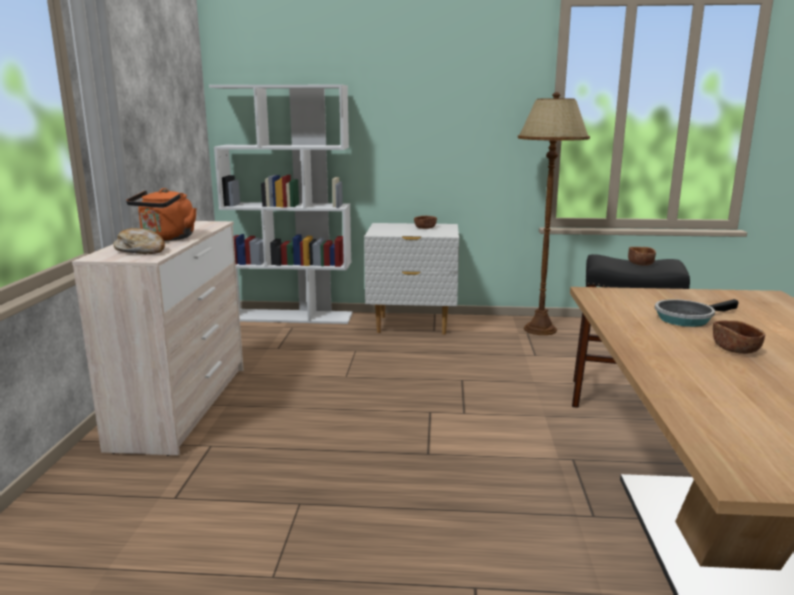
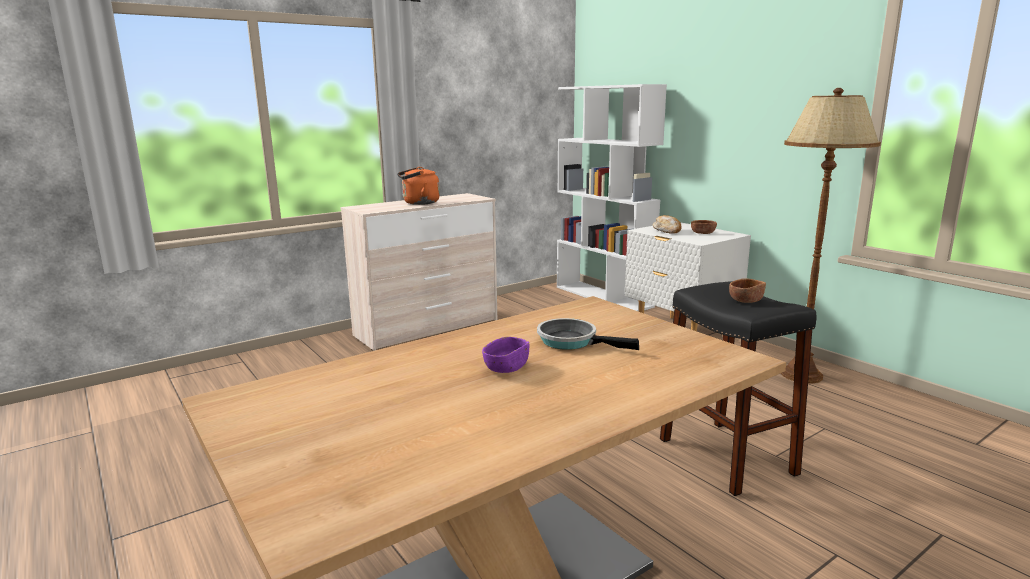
camera: 50 degrees right, 0 degrees up
bread [113,228,165,254] -> bread moved to [653,215,681,234]
brown bowl [713,320,765,354] -> purple bowl [482,337,529,373]

